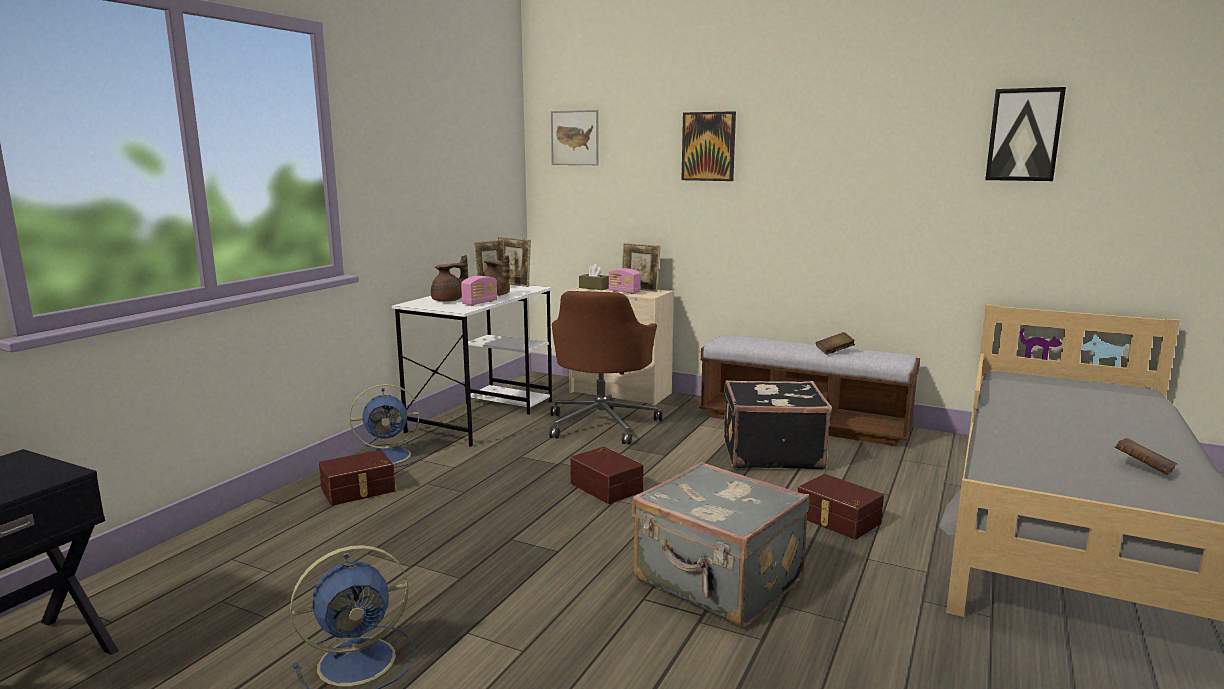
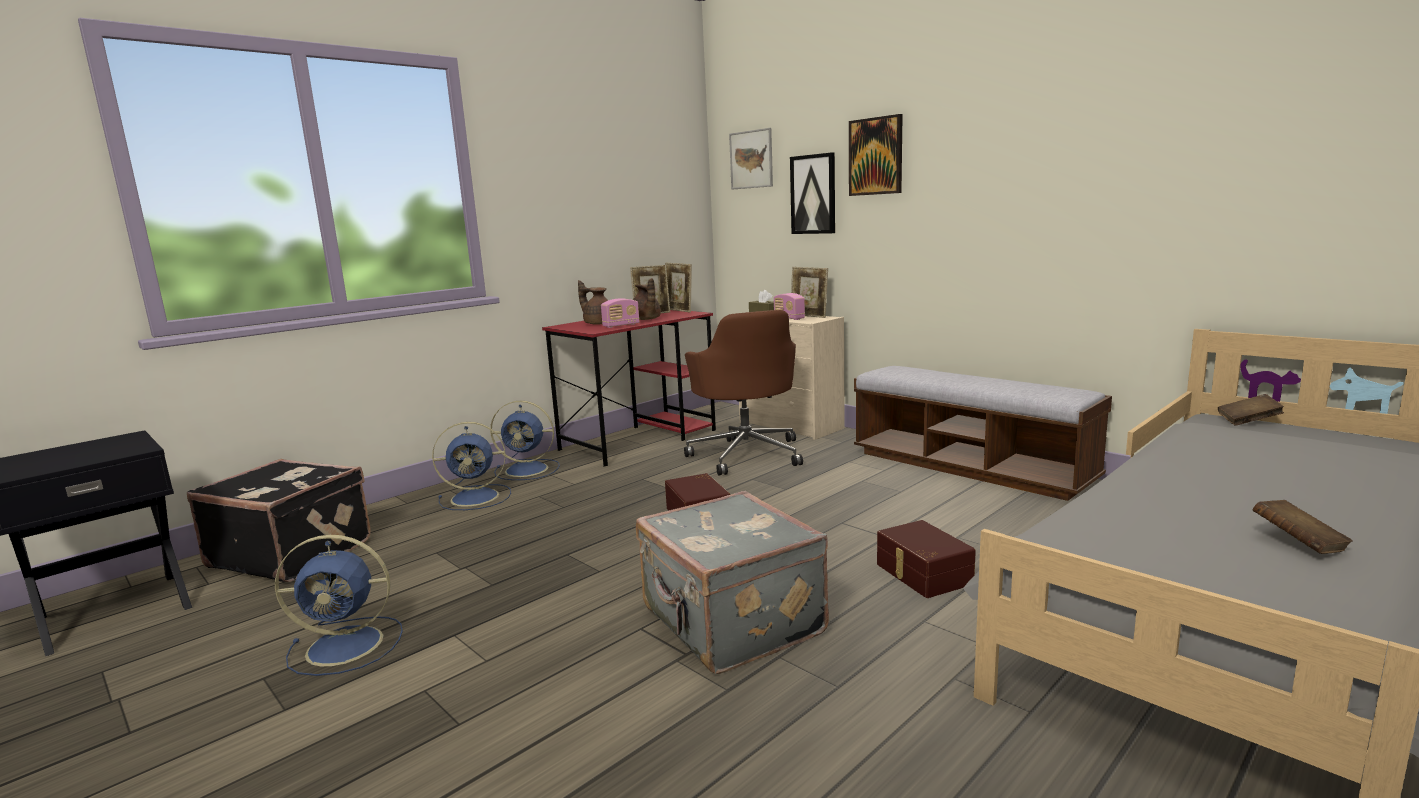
camera: 20 degrees right, 0 degrees up
brown storage box [319,450,396,506] -> blue fan [432,422,511,510]
white desk [391,285,553,447] -> red desk [542,310,716,467]
brown teapot [431,255,468,302] -> brown teapot turned 120 degrees counterclockwise [578,280,608,325]
brown office chair [549,291,663,444] -> brown office chair turned 45 degrees counterclockwise [684,310,803,476]
black suitcase [724,380,832,469] -> black suitcase moved to [187,459,371,582]
brown book [816,332,855,355] -> brown book moved to [1218,394,1284,426]
picture [985,87,1066,181] -> picture moved to [790,152,835,234]

